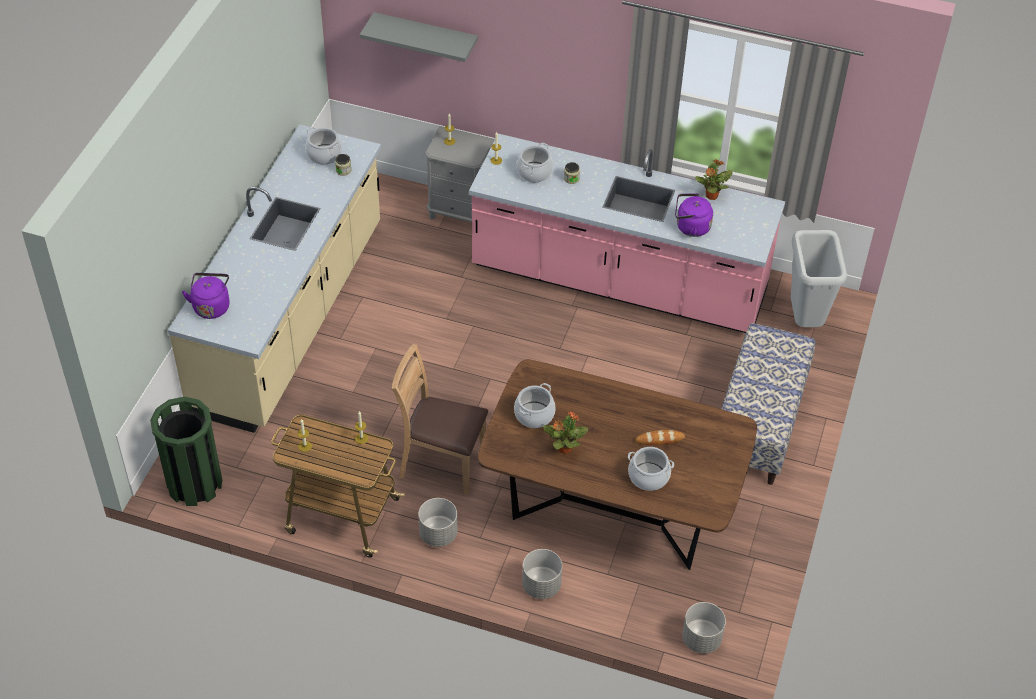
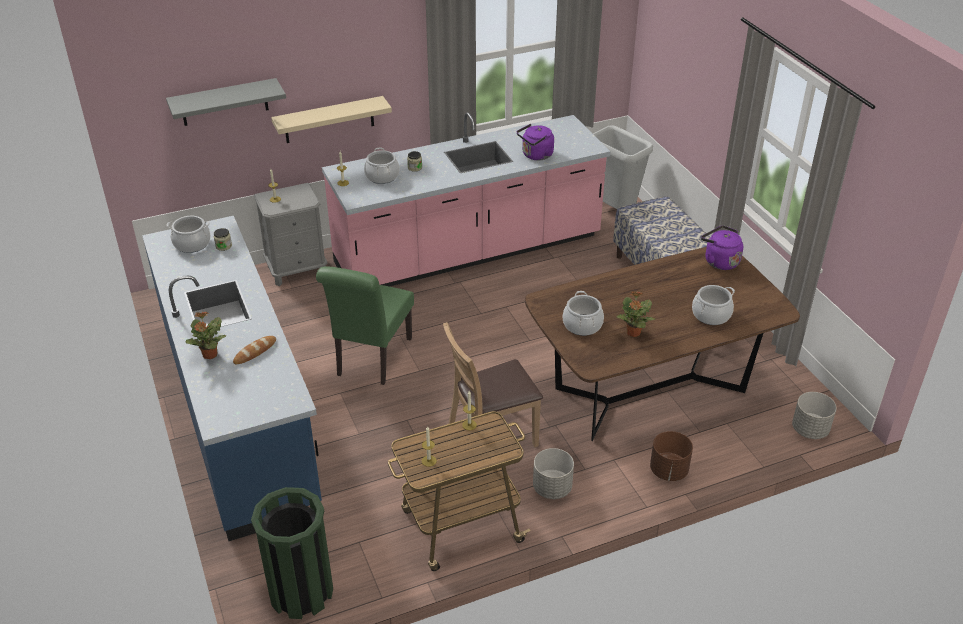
camera: 40 degrees left, 10 degrees down
beige counter [168,124,381,433] -> blue counter [142,216,322,541]
purple kettle [182,273,230,319] -> purple kettle moved to [701,226,743,270]
grey planter [522,549,562,599] -> brown planter [650,431,693,481]
bread [635,430,685,445] -> bread moved to [233,336,276,364]
potted plant [695,159,733,200] -> potted plant moved to [185,311,226,359]
none -> beige shelf [271,96,392,143]
none -> green chair [316,267,414,385]

